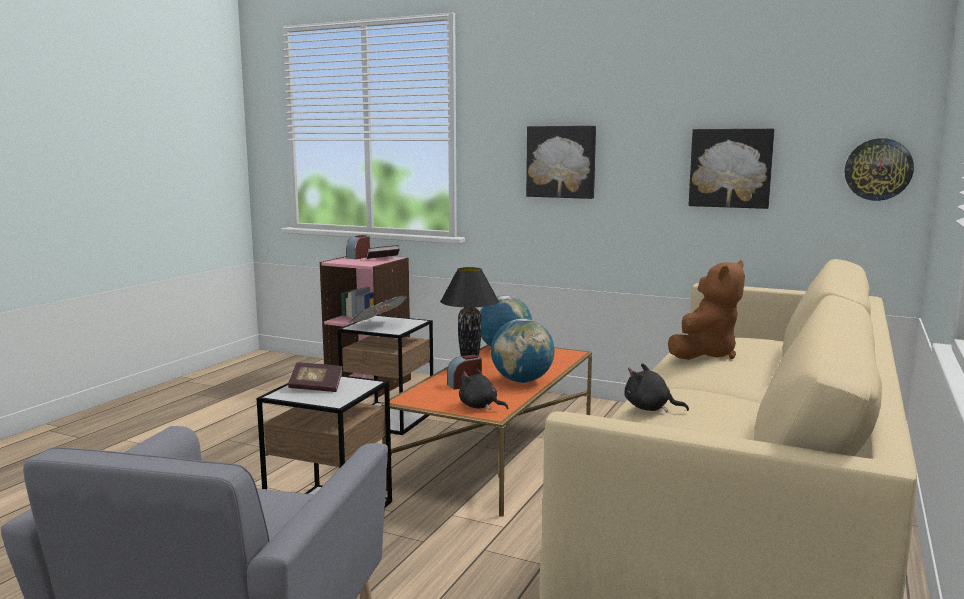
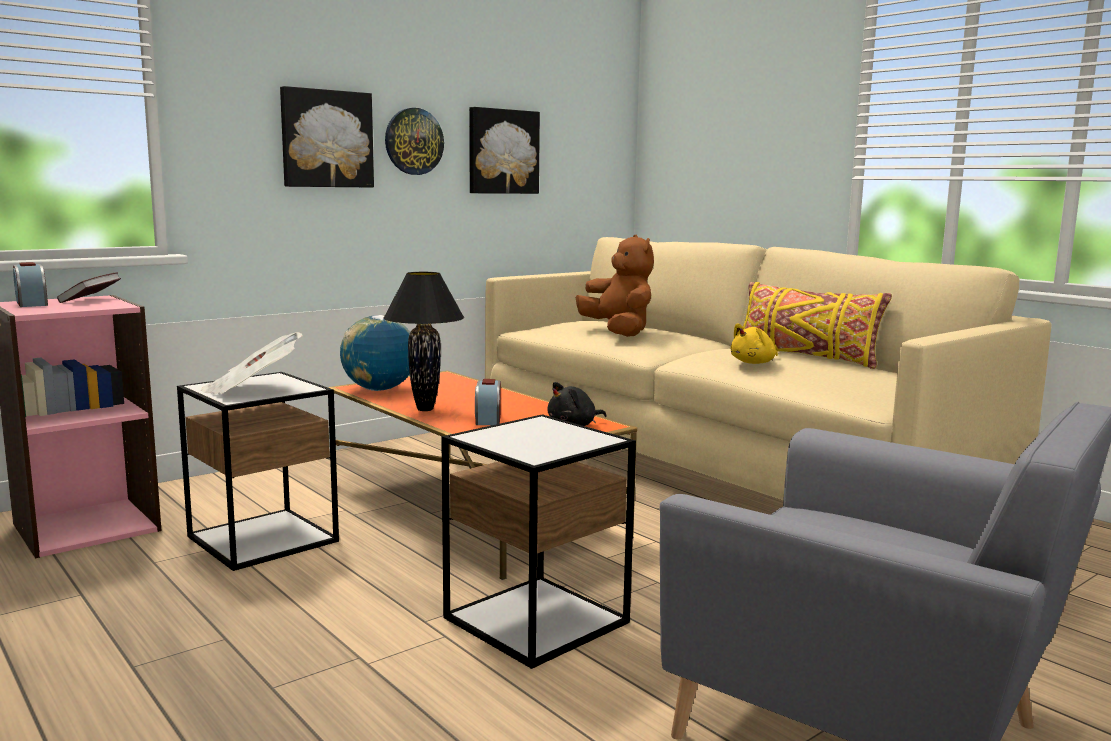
camera: 65 degrees left, 0 degrees up
book [288,362,343,392] -> none
globe [491,319,555,383] -> none
black plush toy [624,363,689,412] -> yellow plush toy [731,323,778,364]
wall clock [845,138,914,201] -> wall clock moved to [385,108,444,175]
none -> yellow pillow [743,282,892,369]

